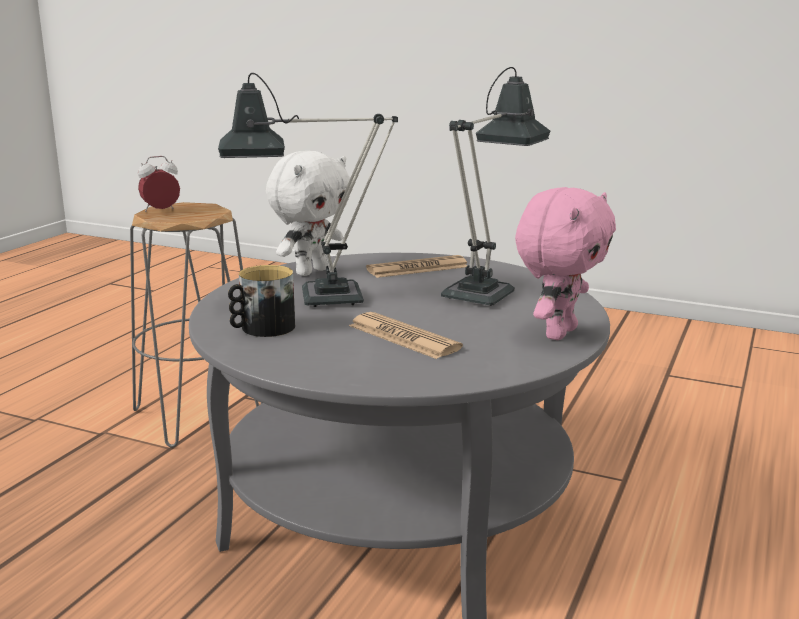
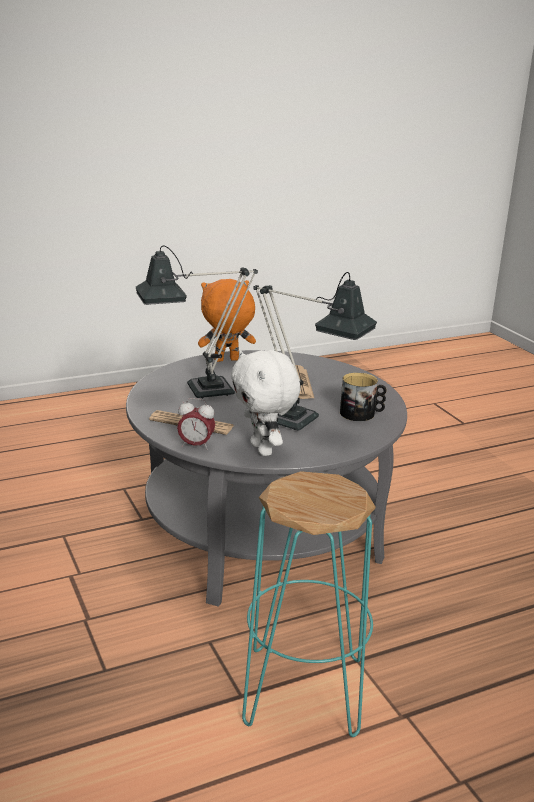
camera: 140 degrees left, 5 degrees up
grey stool [130,202,262,448] -> turquoise stool [242,471,376,737]
alarm clock [138,156,180,212] -> alarm clock moved to [177,398,215,450]
white plush toy [266,151,350,276] -> white plush toy turned 105 degrees counterclockwise [231,350,300,456]
pink plush toy [515,187,616,340] -> orange plush toy [198,279,256,362]

